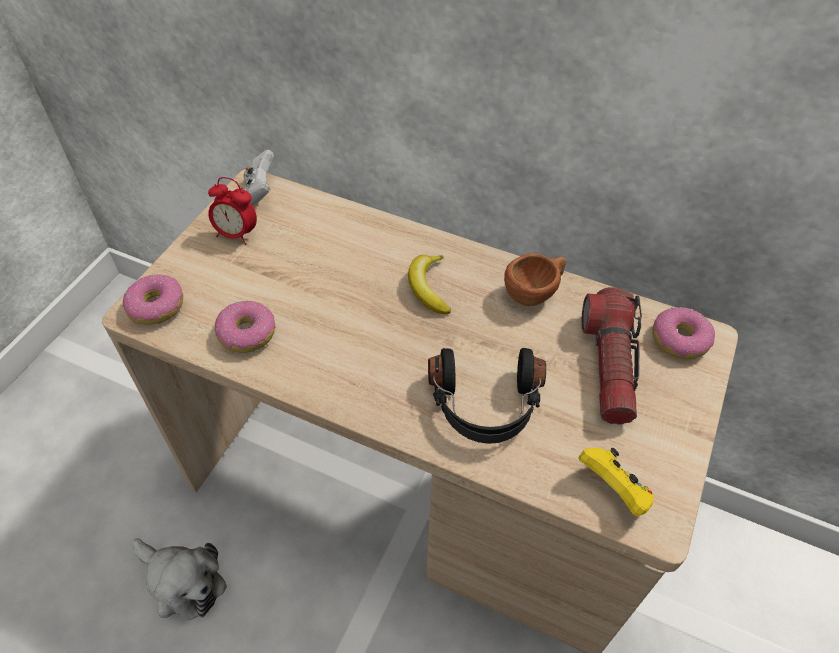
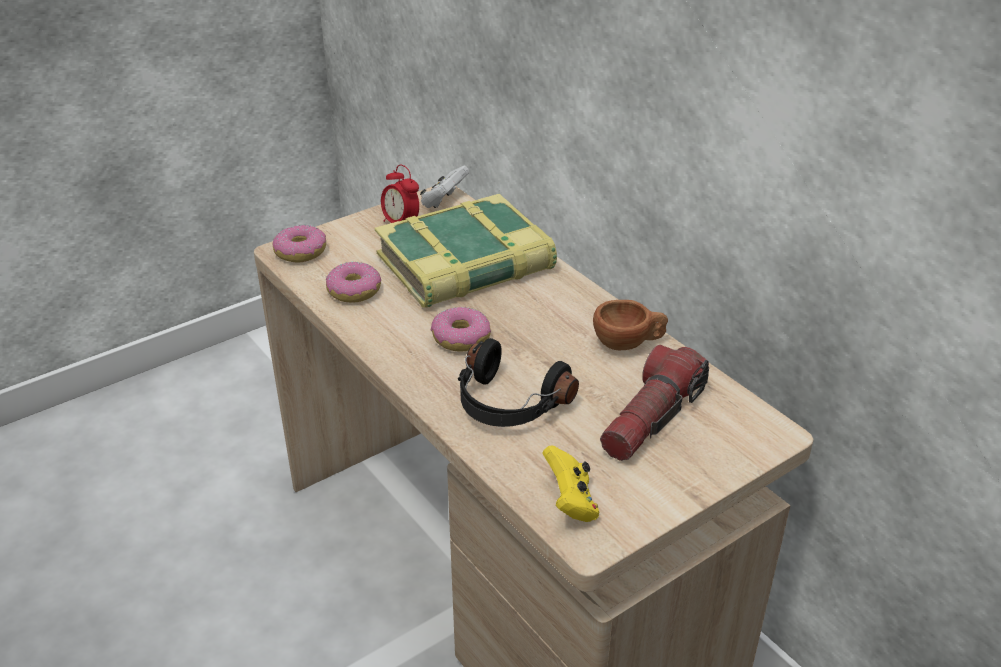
camera: 30 degrees right, 15 degrees down
plush toy [132,539,227,620] -> none
banana [408,255,451,314] -> none
donut [653,307,715,359] -> donut moved to [431,307,491,352]
none -> book [374,194,557,307]

